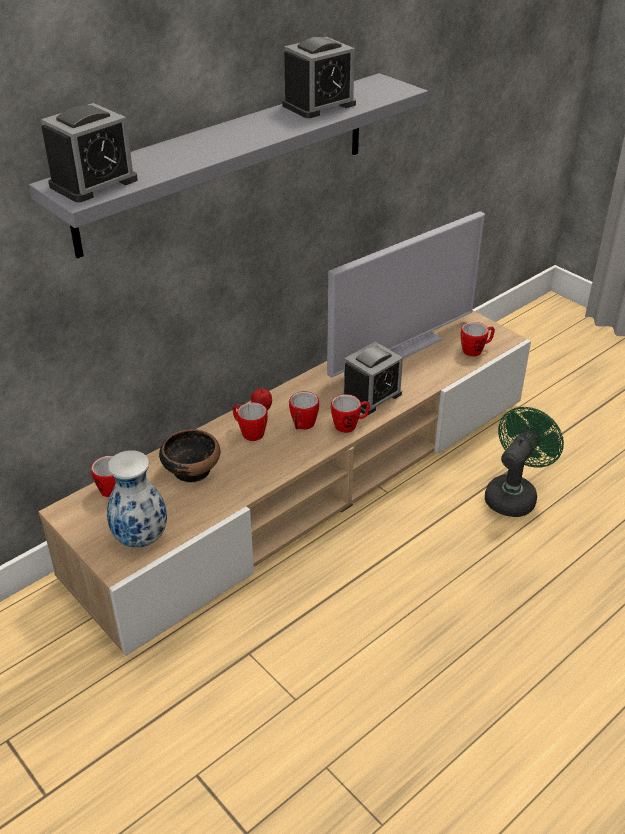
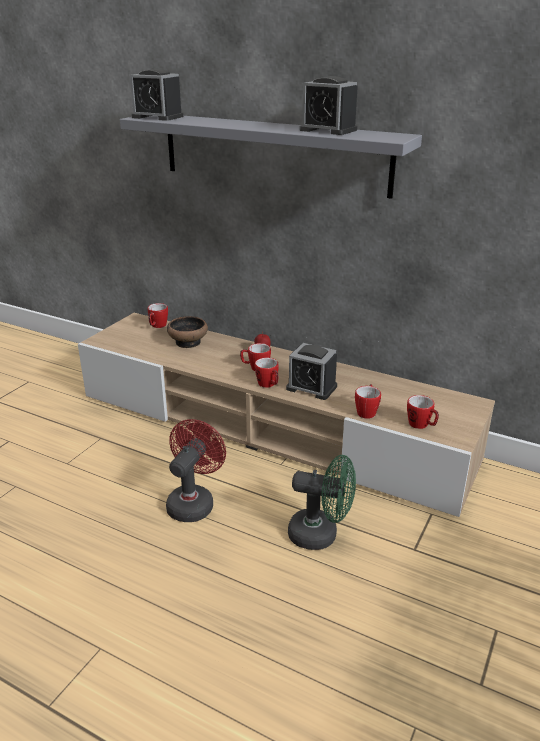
camera: 70 degrees right, 10 degrees down
vase [107,450,167,548] -> none
mug [233,402,268,441] -> mug moved to [355,384,381,419]
television [327,211,485,378] -> none
none -> red fan [166,419,226,522]

